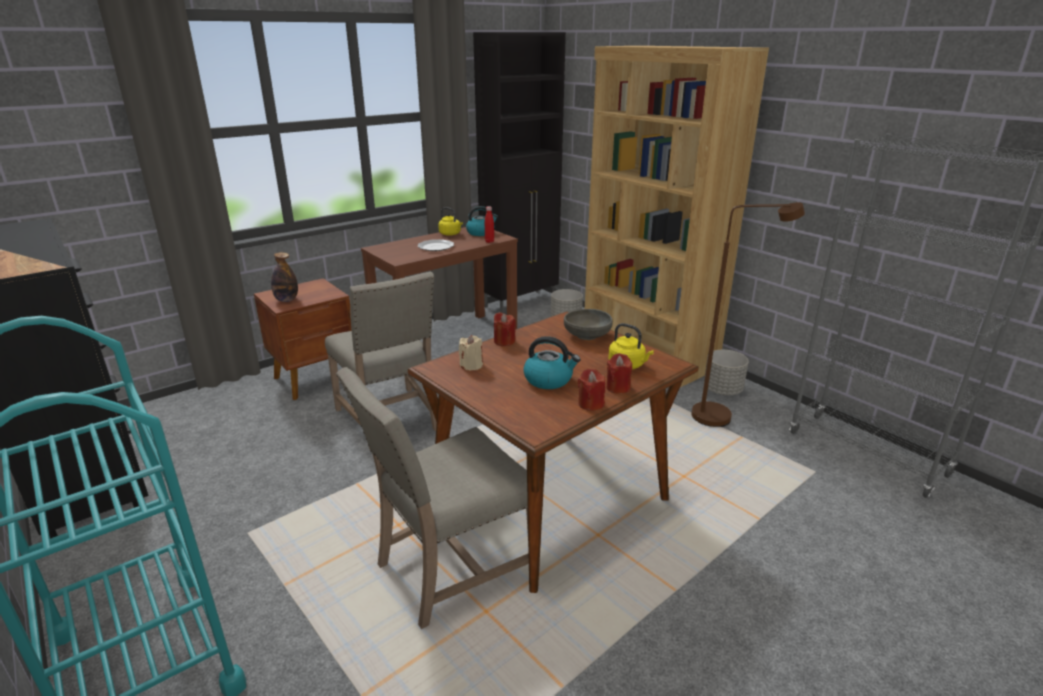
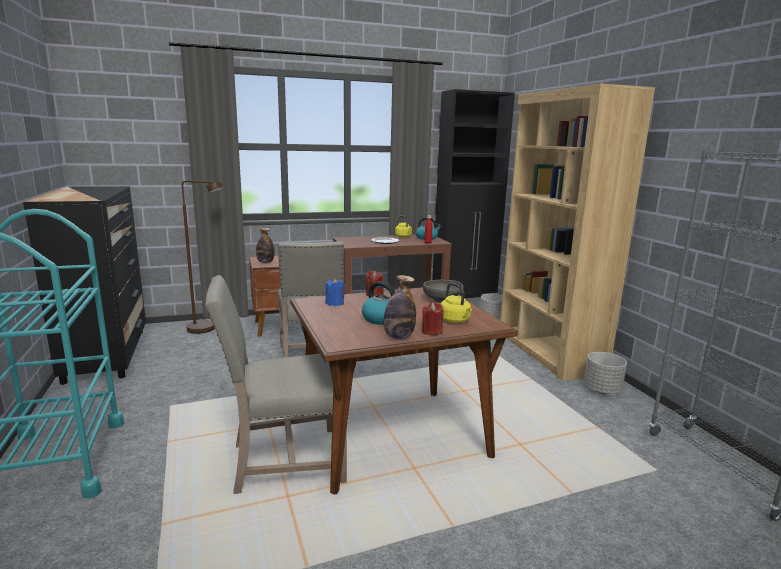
camera: 20 degrees right, 10 degrees down
beige candle [459,335,483,370] -> blue candle [325,278,345,306]
red candle [578,369,605,411] -> bottle [384,275,416,339]
brown floor lamp [691,202,805,427] -> brown floor lamp moved to [182,181,224,334]

